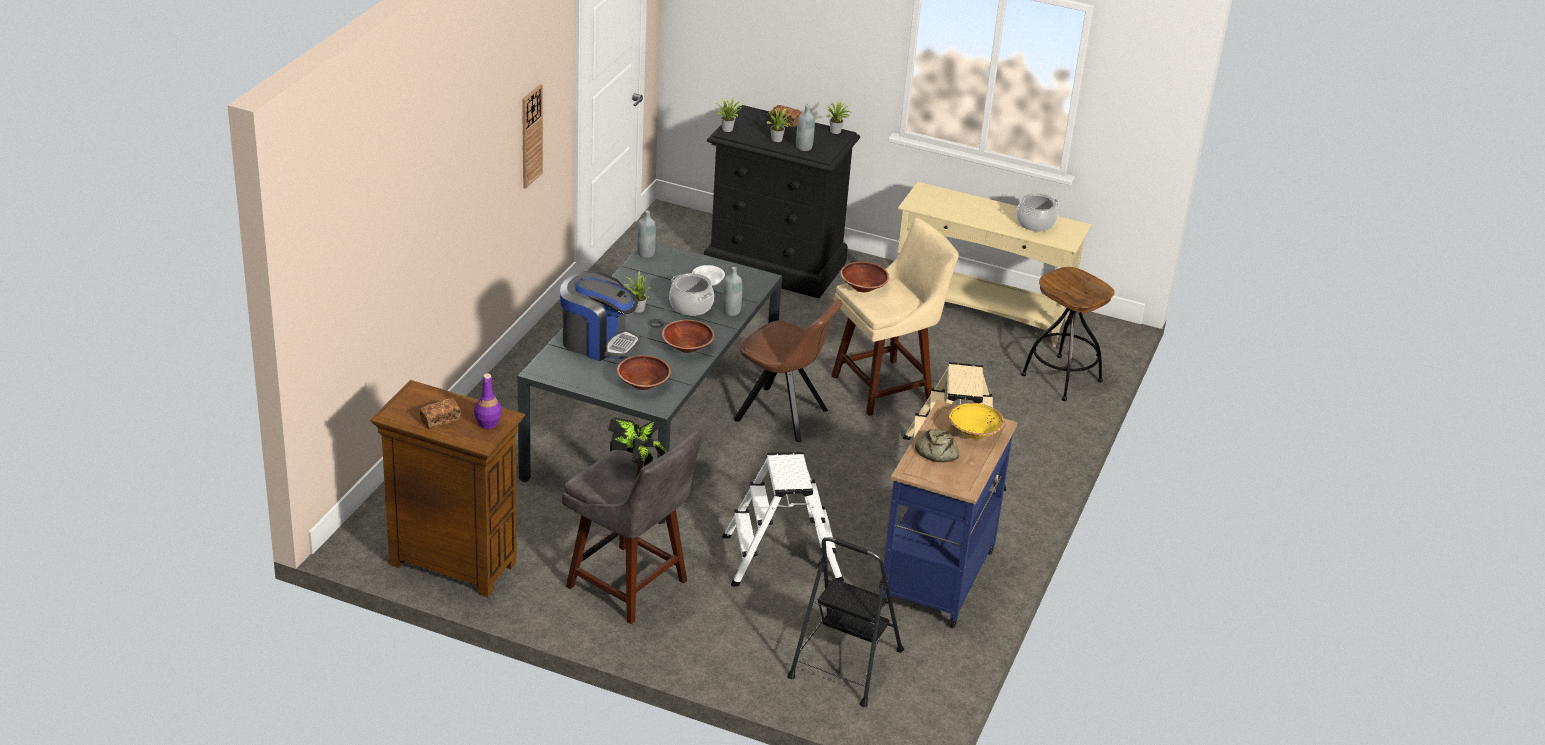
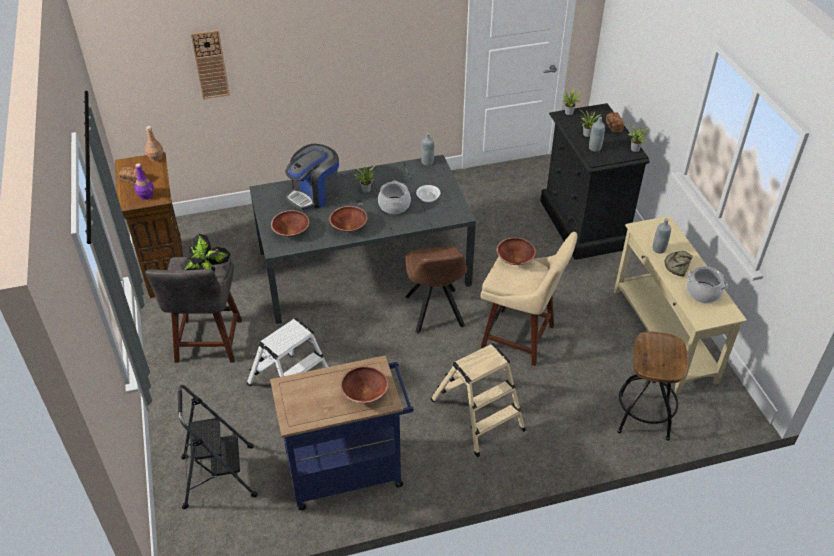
camera: 55 degrees right, 10 degrees up
wall clock [522,84,543,189] -> wall clock moved to [190,30,230,99]
coffee machine [560,271,641,361] -> coffee machine turned 60 degrees clockwise [285,144,339,210]
grey bottle [722,267,743,316] -> grey bottle moved to [653,218,671,254]
bread [915,429,959,462] -> bread moved to [665,251,693,276]
yellow bowl [948,403,1004,439] -> brown bowl [340,366,388,403]
none -> brown bottle [145,126,163,162]

